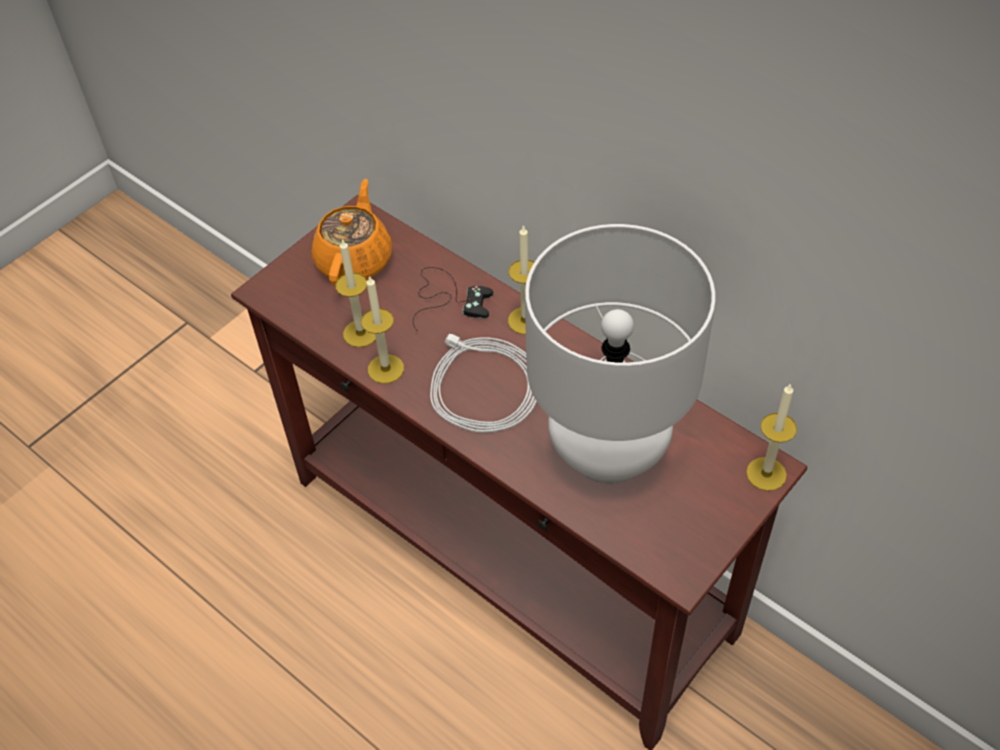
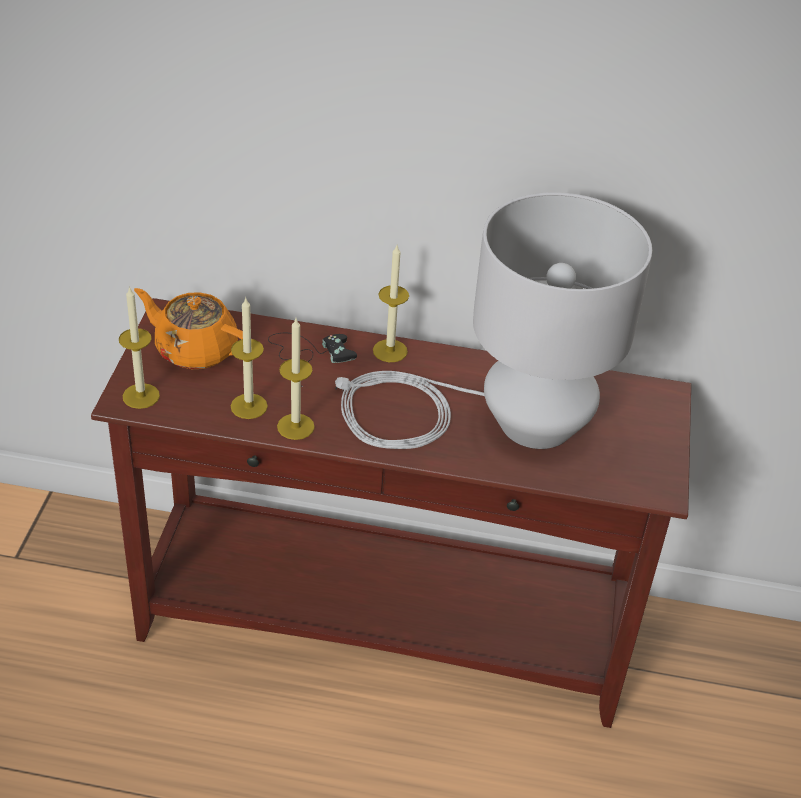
camera: 35 degrees left, 10 degrees down
orange teapot [312,179,392,286] -> orange teapot turned 45 degrees counterclockwise [134,288,243,369]
candle [746,383,797,491] -> candle moved to [119,286,160,409]

